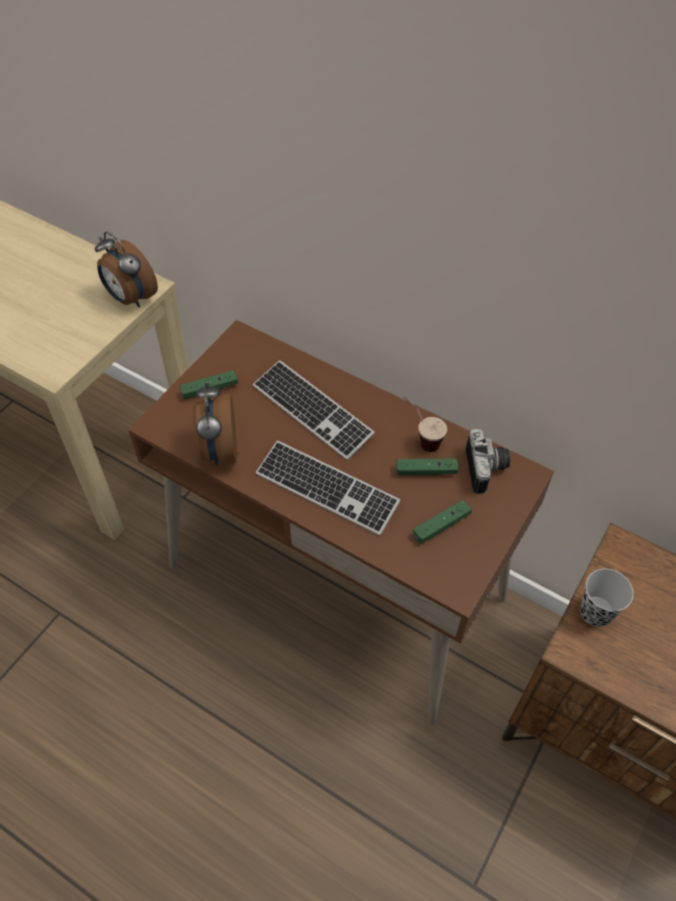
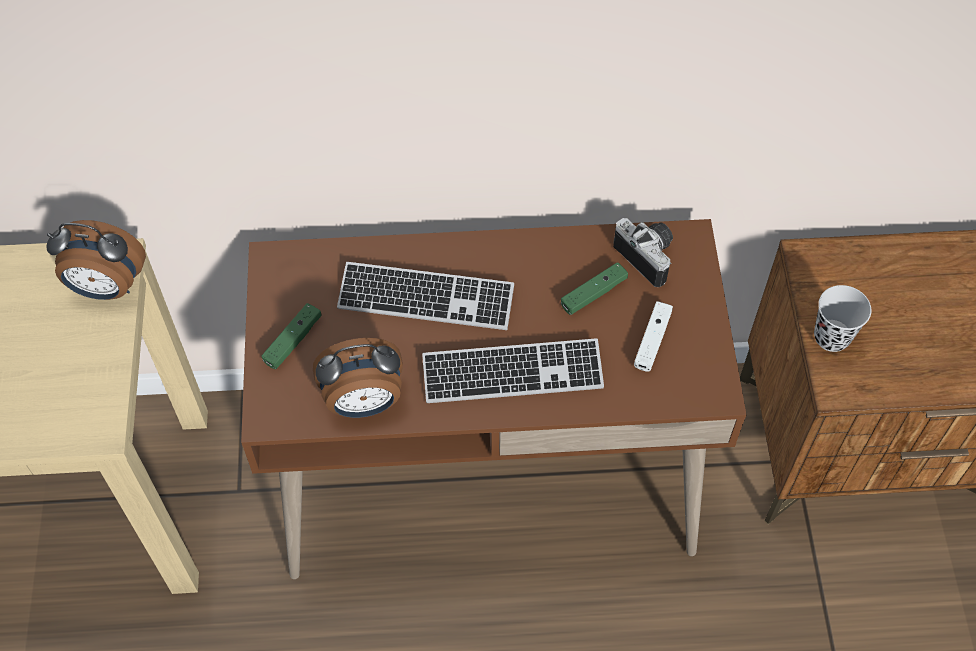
camera: 35 degrees left, 5 degrees up
alarm clock [193,381,237,466] -> alarm clock turned 60 degrees counterclockwise [313,338,403,418]
cup [403,397,447,452] -> none
green game controller [413,500,472,544] -> white game controller [634,301,673,372]

